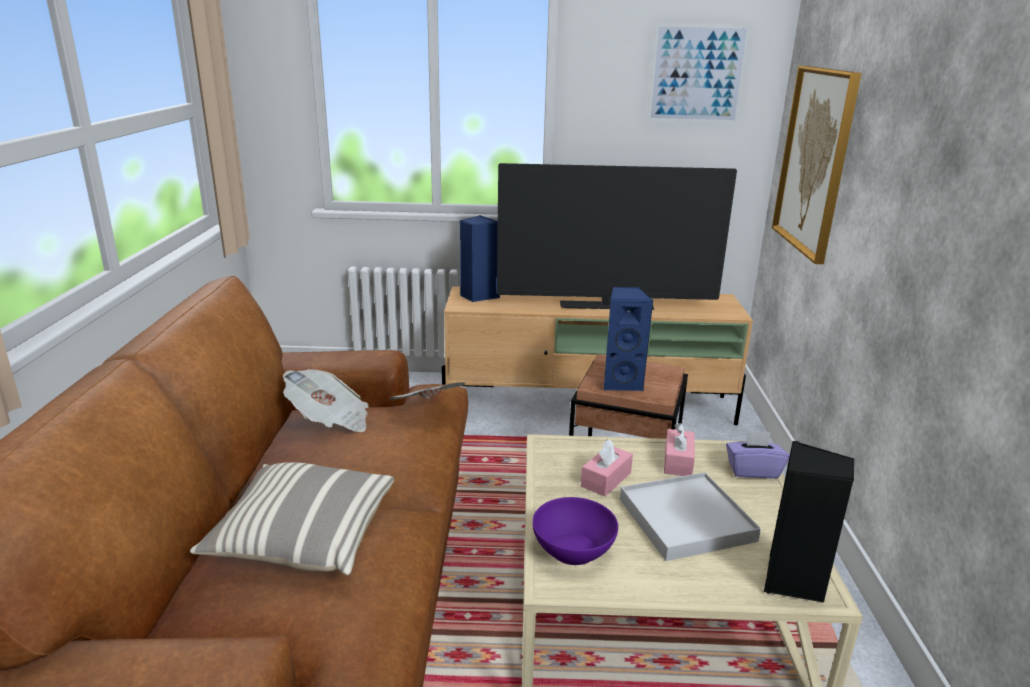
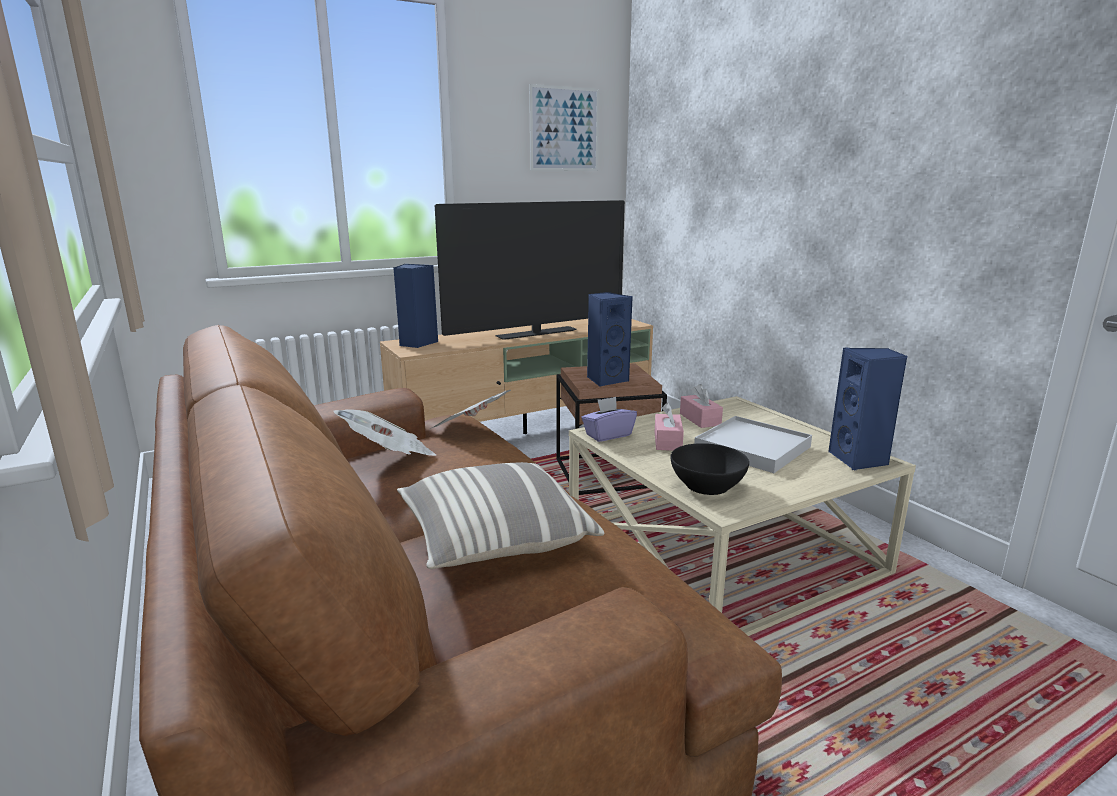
camera: 30 degrees left, 5 degrees down
purple bowl [532,497,618,565] -> black bowl [670,443,749,495]
purple tissue box [726,430,790,479] -> purple tissue box moved to [582,397,637,442]
black speaker [764,441,854,603] -> blue speaker [828,347,908,470]
picture [772,66,862,264] -> none

